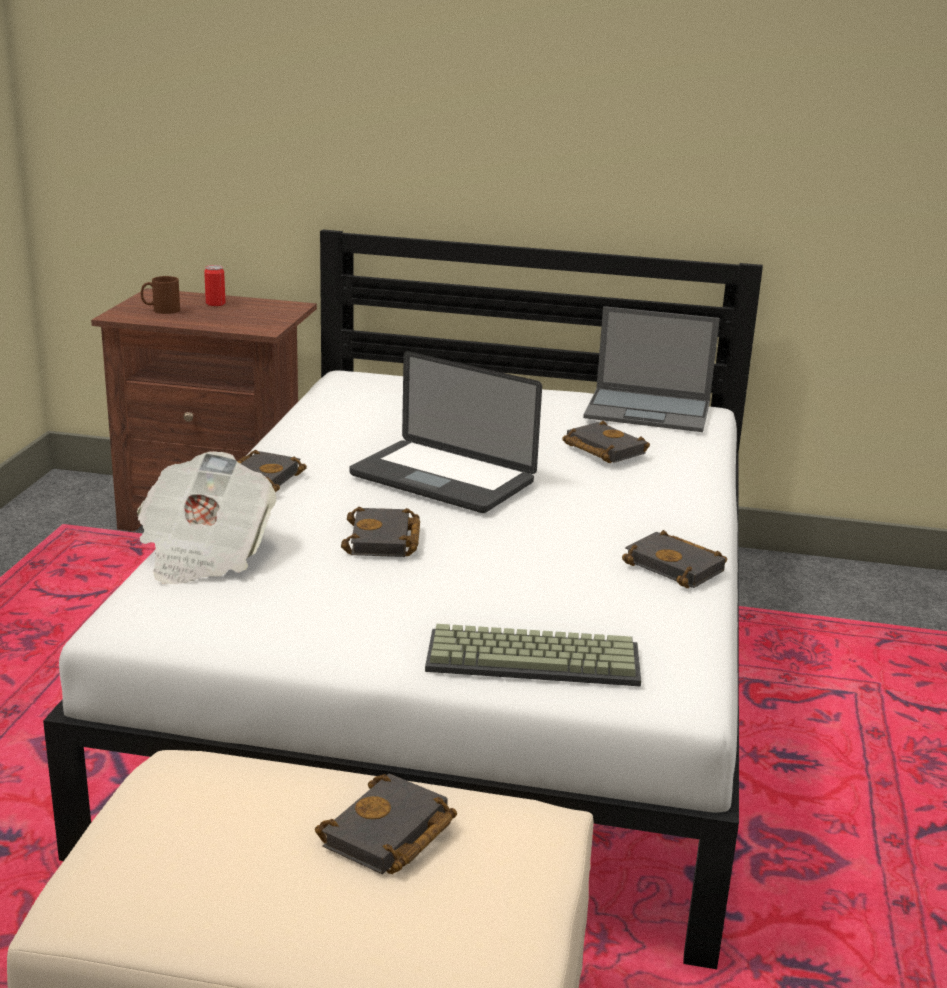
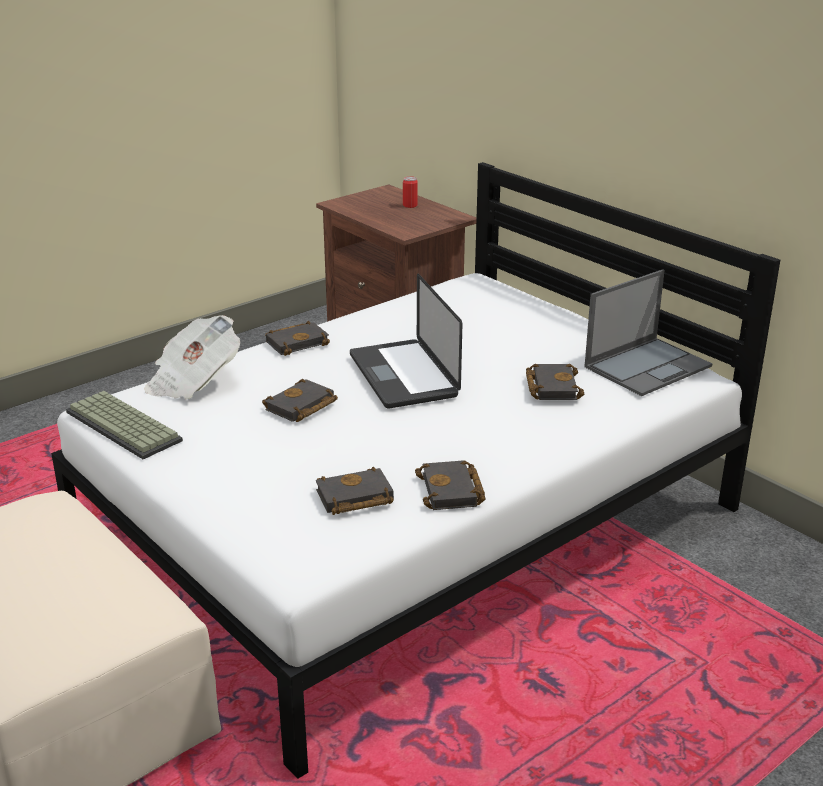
camera: 40 degrees right, 5 degrees up
brown mug [141,276,180,314] -> none
black book [315,773,457,875] -> black book moved to [316,467,394,515]
keyboard [425,624,641,686] -> keyboard moved to [66,391,183,459]
laptop [583,306,720,432] -> laptop turned 90 degrees counterclockwise [584,269,713,396]

